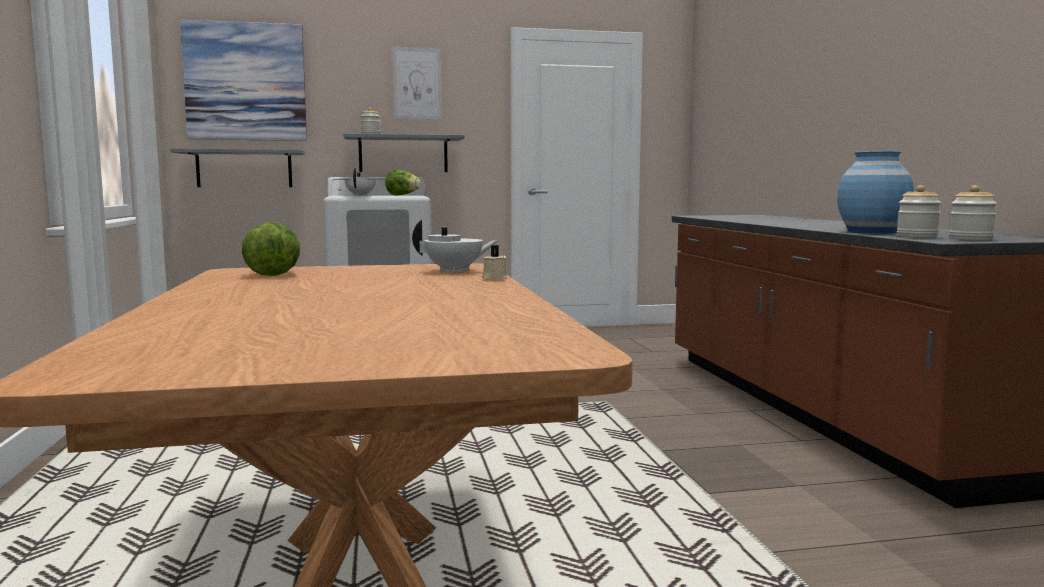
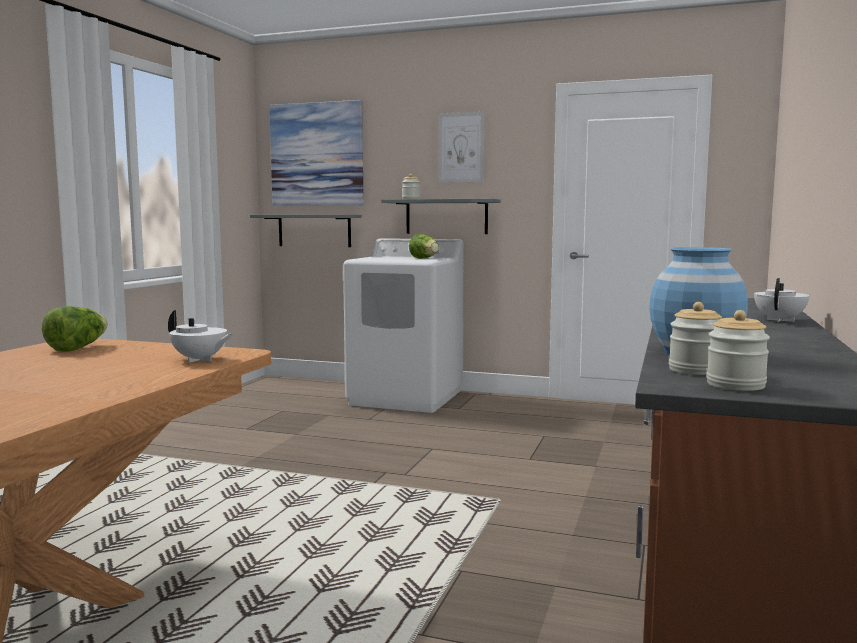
camera: 30 degrees right, 0 degrees up
white teapot [344,168,376,196] -> white teapot moved to [754,278,810,322]
beige candle [482,245,507,280] -> none

